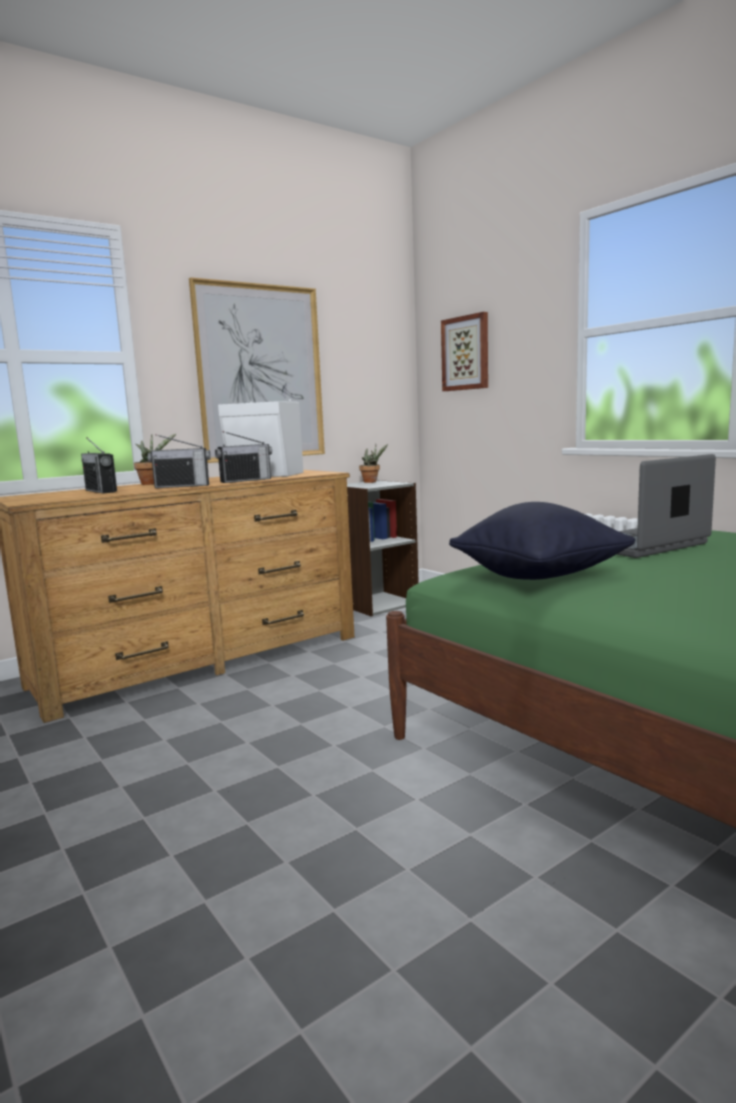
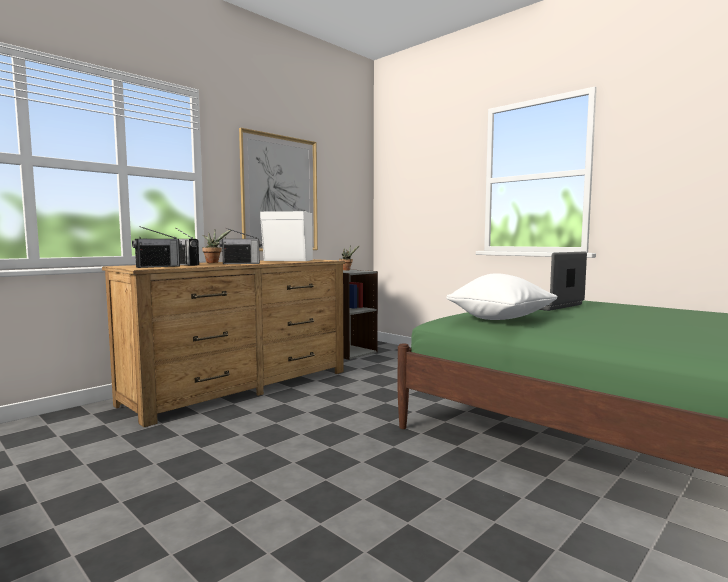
camera: 10 degrees left, 5 degrees down
radio [215,431,272,483] -> radio moved to [132,226,182,268]
picture [441,312,488,391] -> none
black pillow [449,502,635,580] -> white pillow [446,273,558,320]

